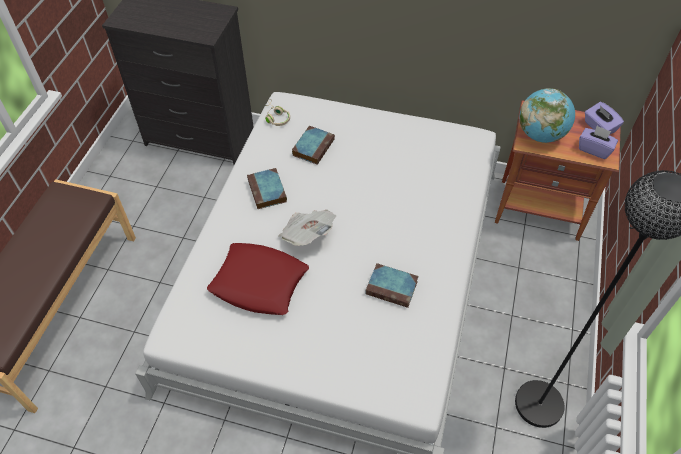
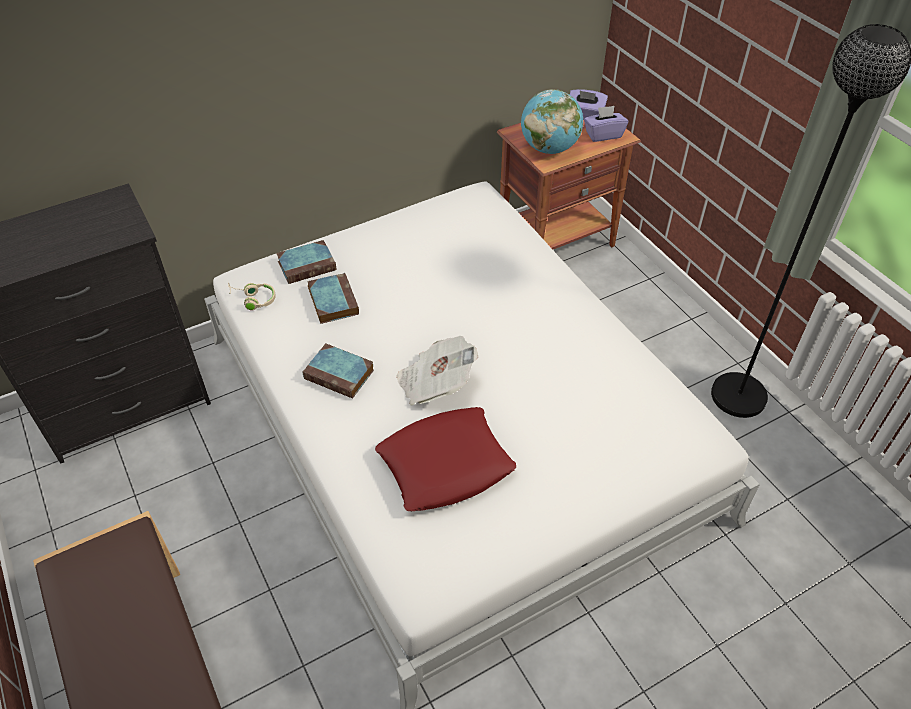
camera: 45 degrees left, 5 degrees down
book [366,263,419,308] -> book moved to [276,240,337,284]

